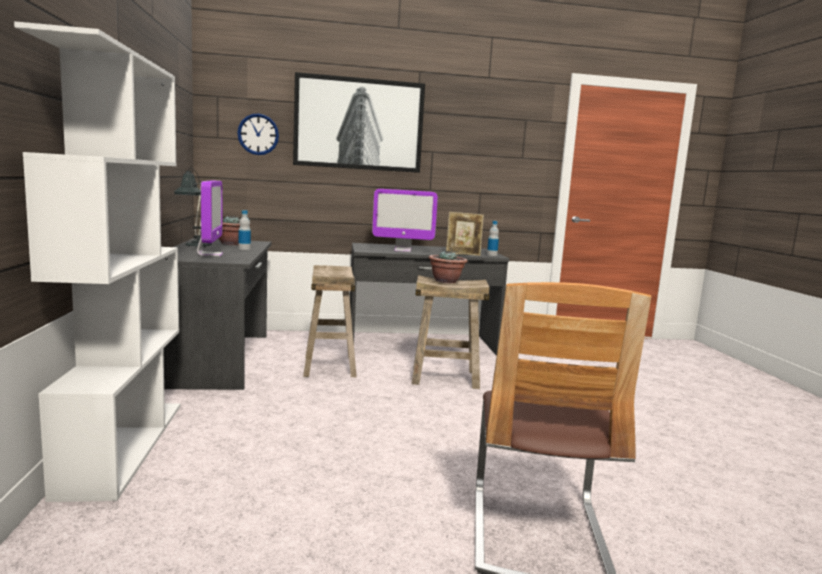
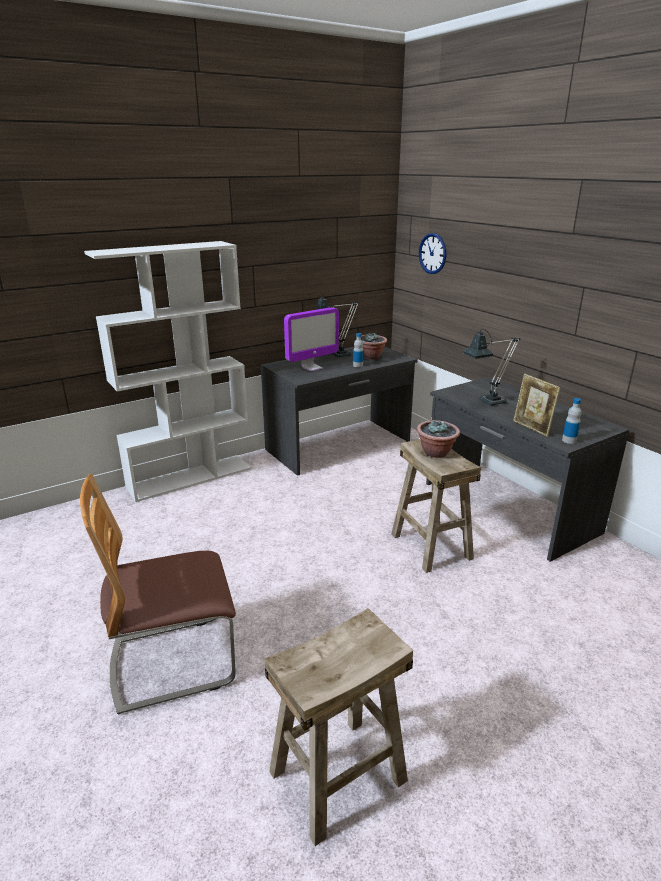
camera: 65 degrees right, 15 degrees up
picture [293,72,425,173] -> none
beige stool [303,265,357,377] -> beige stool moved to [265,608,413,846]
monitor [372,189,438,252] -> table lamp [463,329,520,406]

